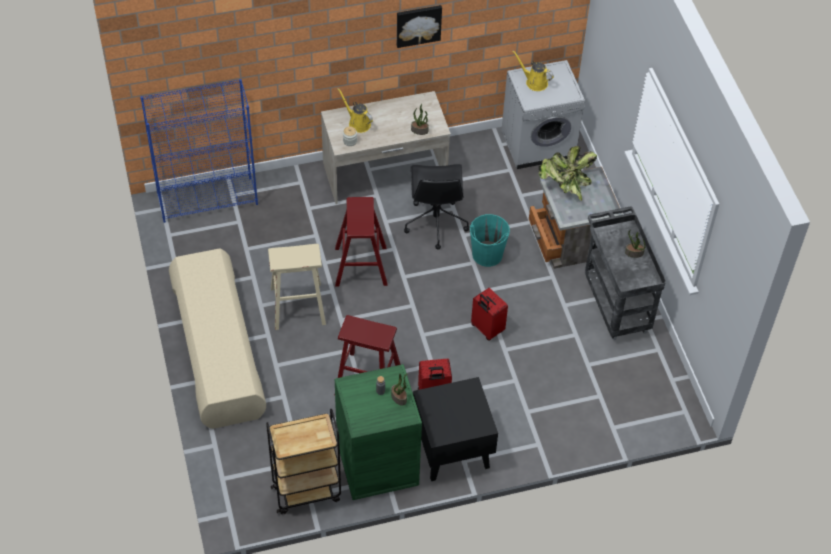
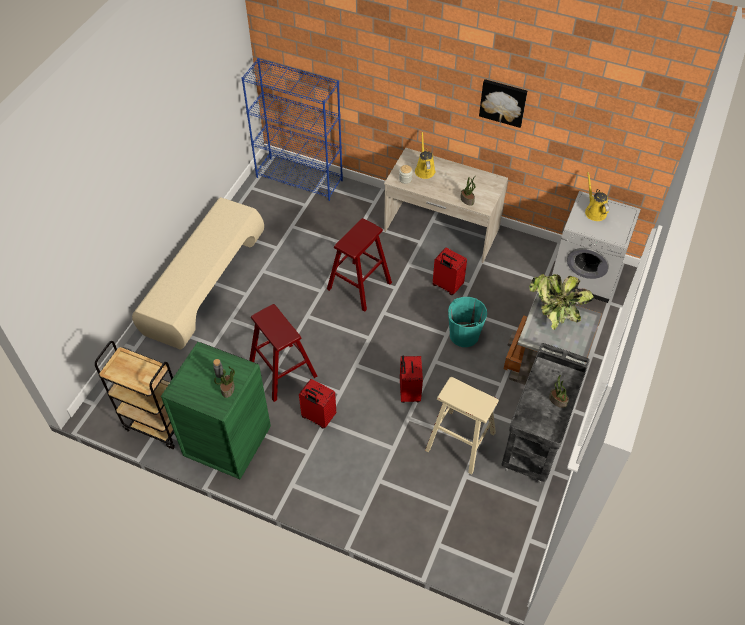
camera: 40 degrees right, 0 degrees up
beige stool [268,244,326,330] -> beige stool moved to [425,377,499,475]
black office chair [404,164,469,250] -> red suitcase [433,248,467,295]
black nightstand [413,377,498,481] -> none

